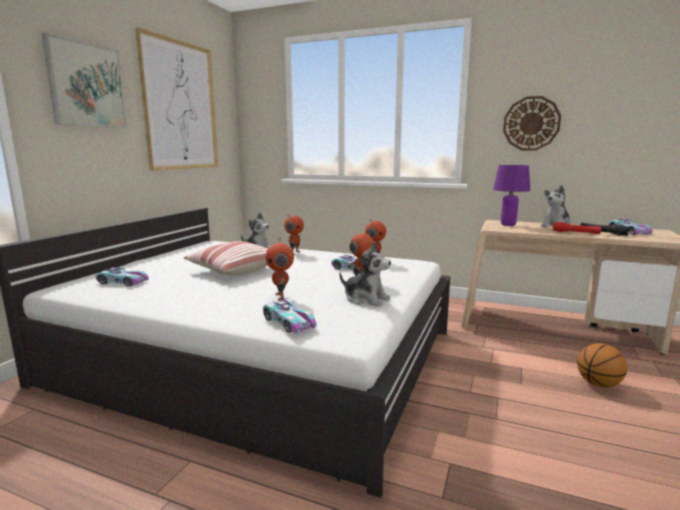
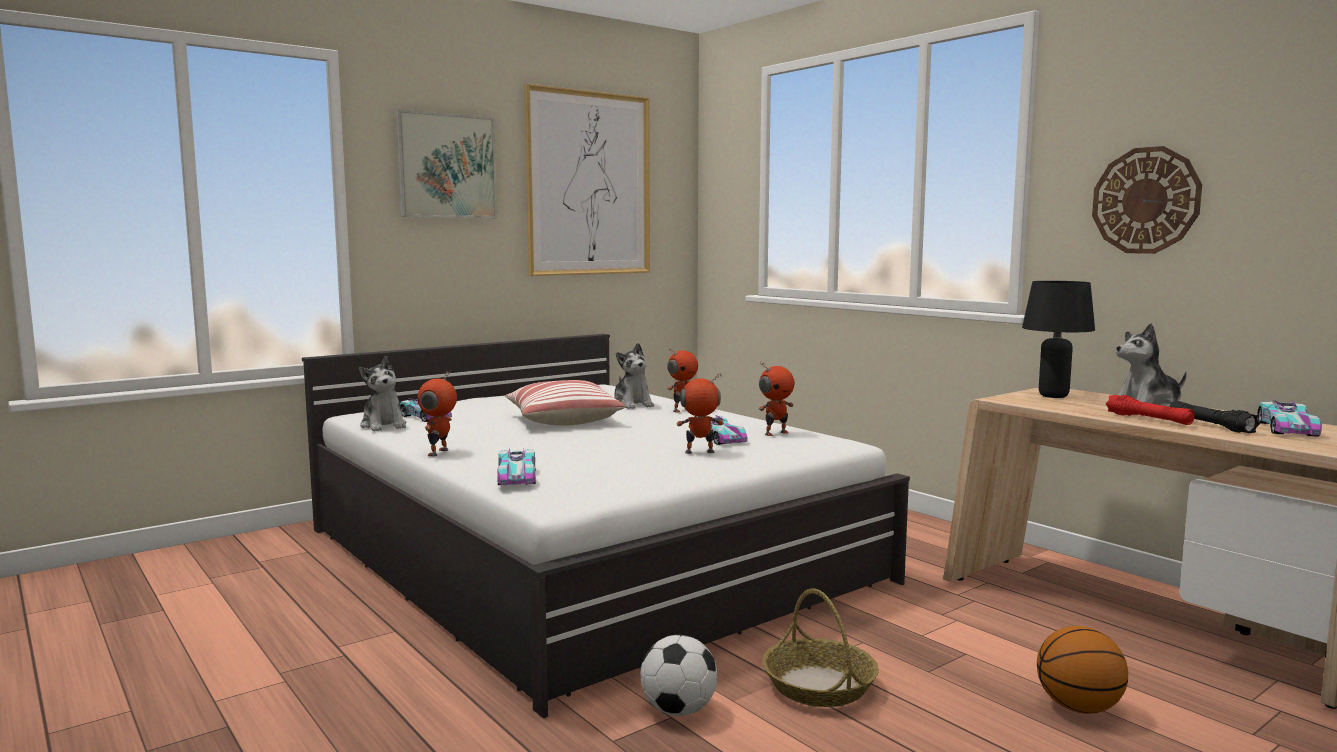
camera: 30 degrees right, 5 degrees down
toy robot [265,236,294,301] -> toy robot moved to [417,370,457,456]
plush toy [340,242,391,307] -> plush toy moved to [359,356,406,431]
purple table lamp [493,165,530,226] -> black table lamp [1022,281,1095,398]
none -> football [641,635,717,716]
none -> basket [762,588,879,707]

